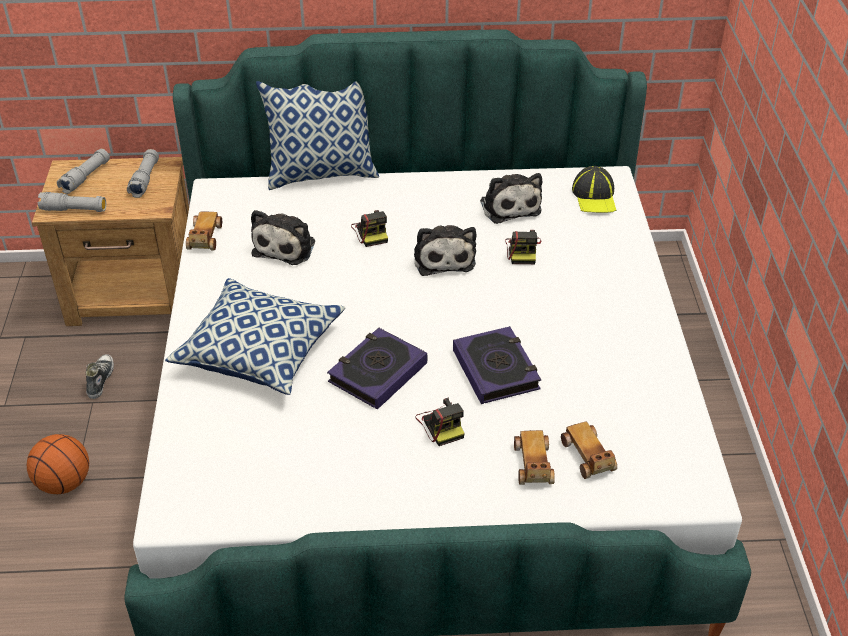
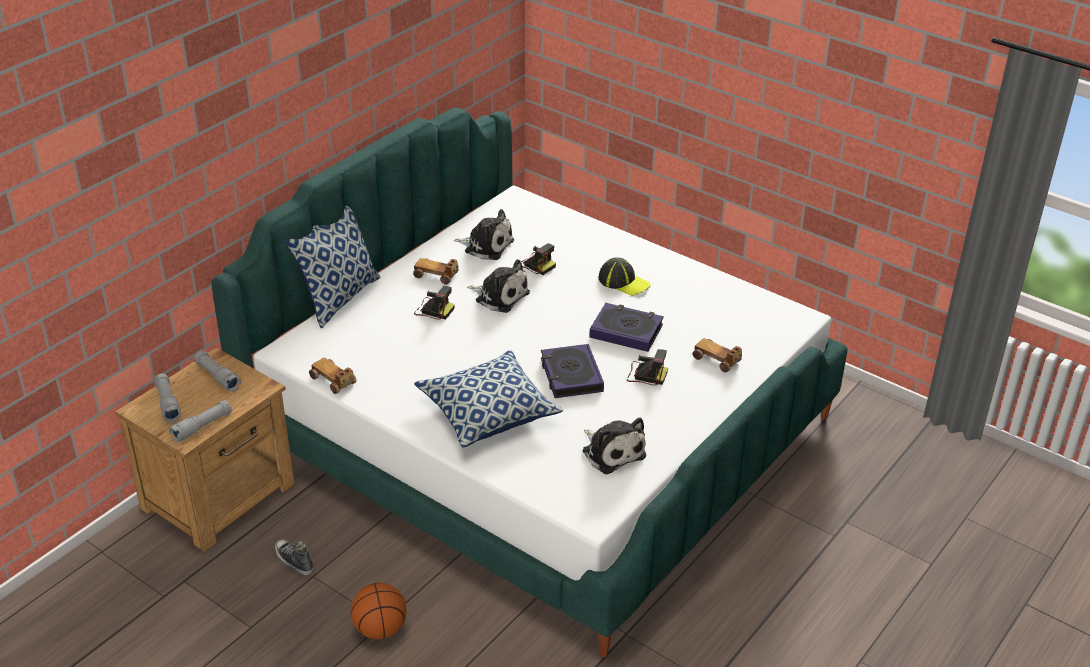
camera: 50 degrees left, 5 degrees down
plush toy [251,210,315,265] -> plush toy moved to [583,417,646,475]
toy car [561,421,617,479] -> toy car moved to [413,258,458,285]
cap [572,166,616,213] -> cap moved to [599,257,651,296]

